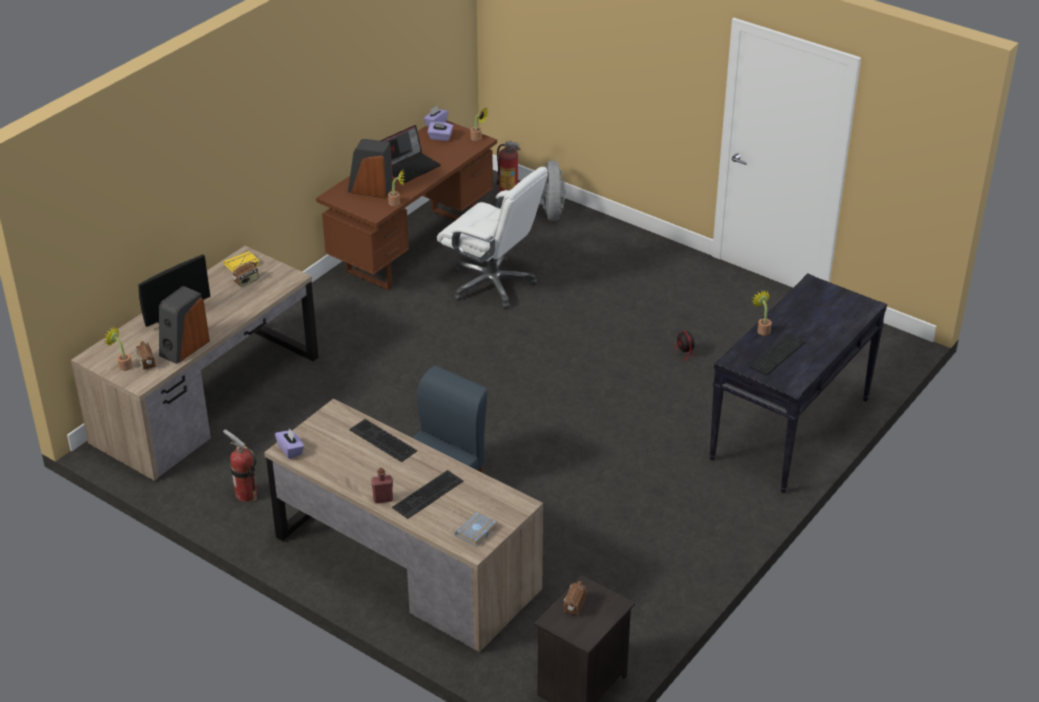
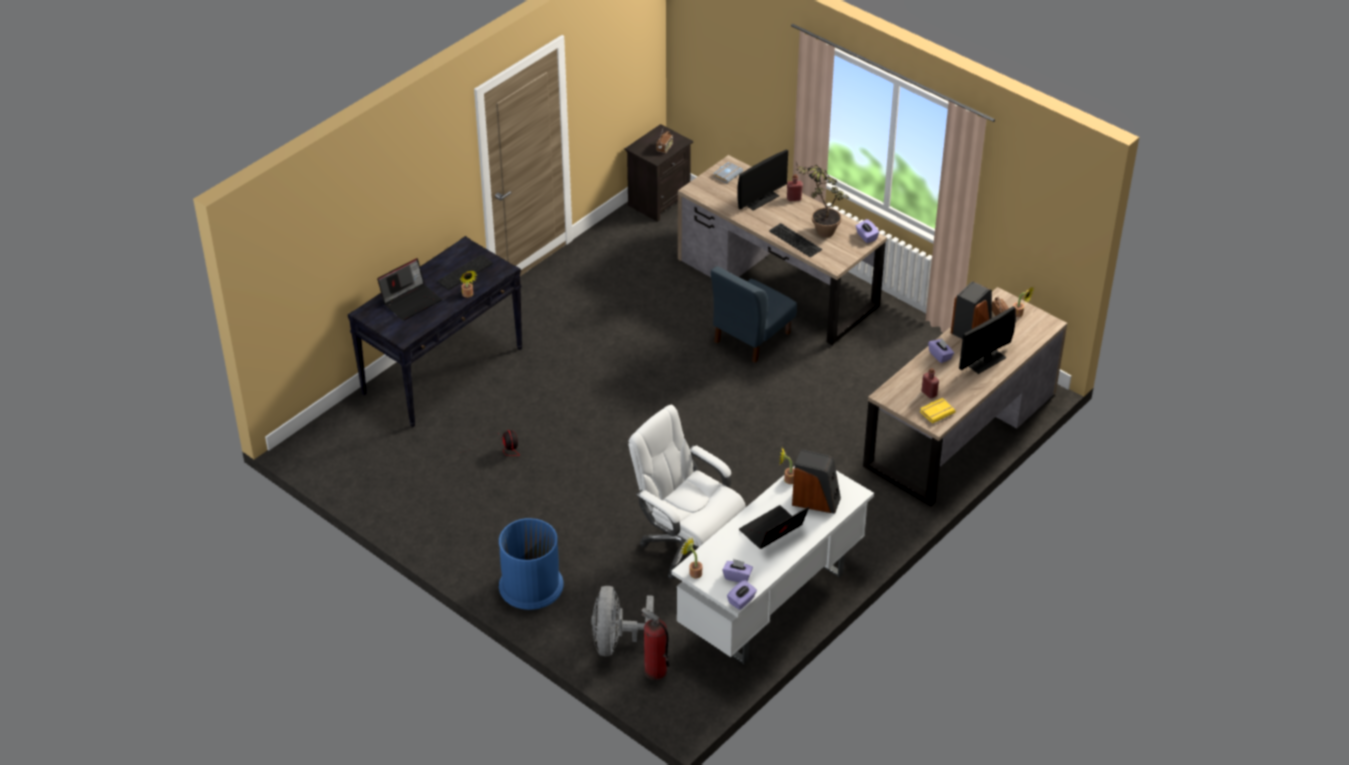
camera: 175 degrees left, 5 degrees up
fire extinguisher [223,429,257,502] -> none
radio [233,256,259,287] -> red bottle [921,368,939,398]
brown desk [316,121,497,291] -> white desk [672,466,874,664]
keyboard [392,470,463,519] -> monitor [737,149,788,211]
none -> laptop [377,258,442,321]
none -> blue trash can [499,518,564,610]
none -> potted plant [795,159,849,237]
none -> purple tissue box [928,338,954,363]

